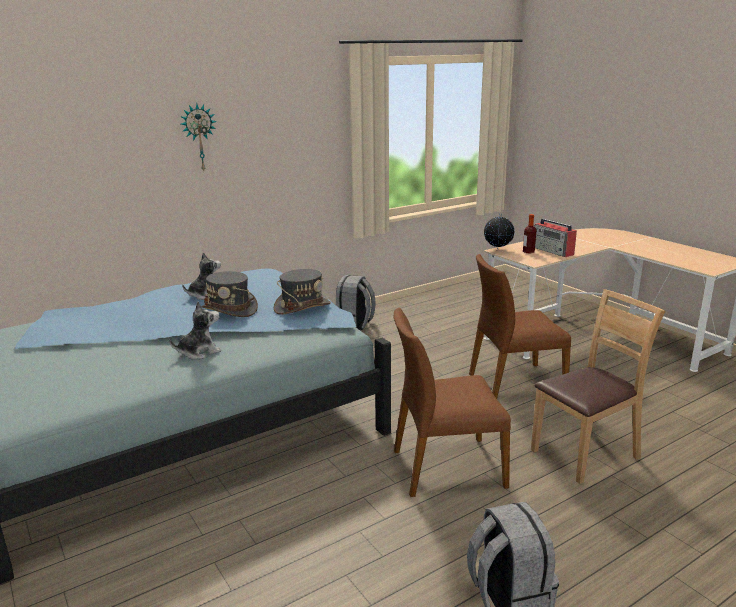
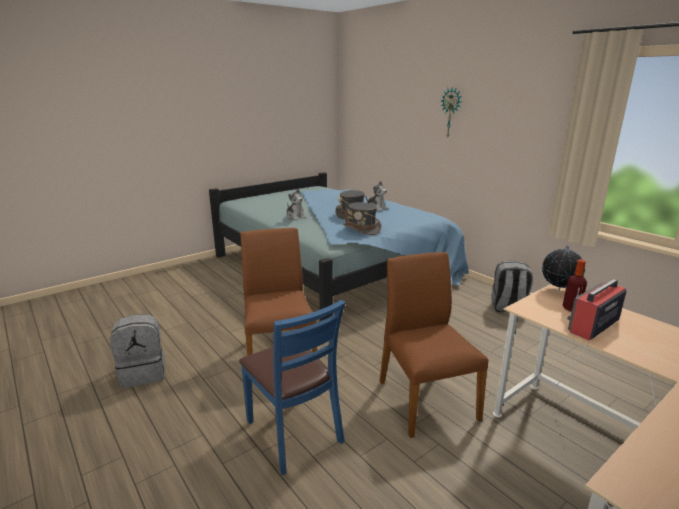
camera: 85 degrees right, 0 degrees up
brown chair [531,289,665,484] -> blue chair [239,299,346,475]

